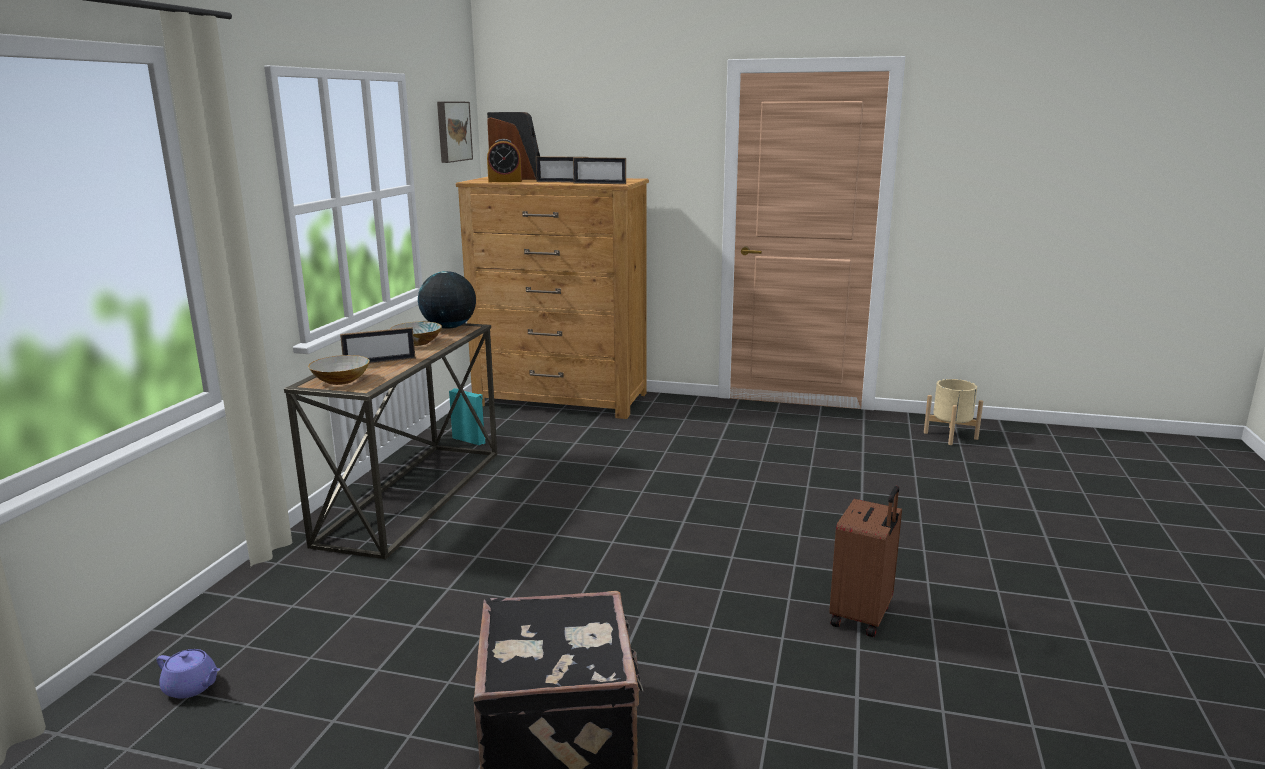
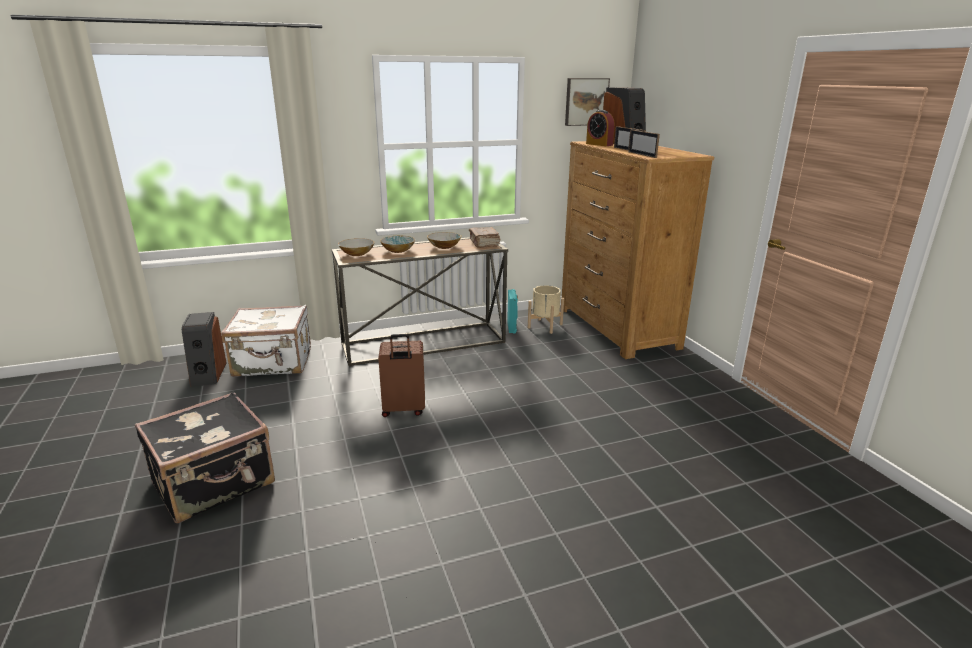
camera: 55 degrees right, 5 degrees up
purple teapot [157,649,220,699] -> speaker [182,312,226,387]
picture frame [340,327,416,364] -> bowl [380,236,415,253]
globe [418,271,476,329] -> brown book [469,227,501,248]
brown suitcase [829,486,902,637] -> brown suitcase moved to [378,334,425,417]
beige planter [924,379,983,445] -> beige planter moved to [528,285,564,334]
none -> white suitcase [221,305,311,377]

